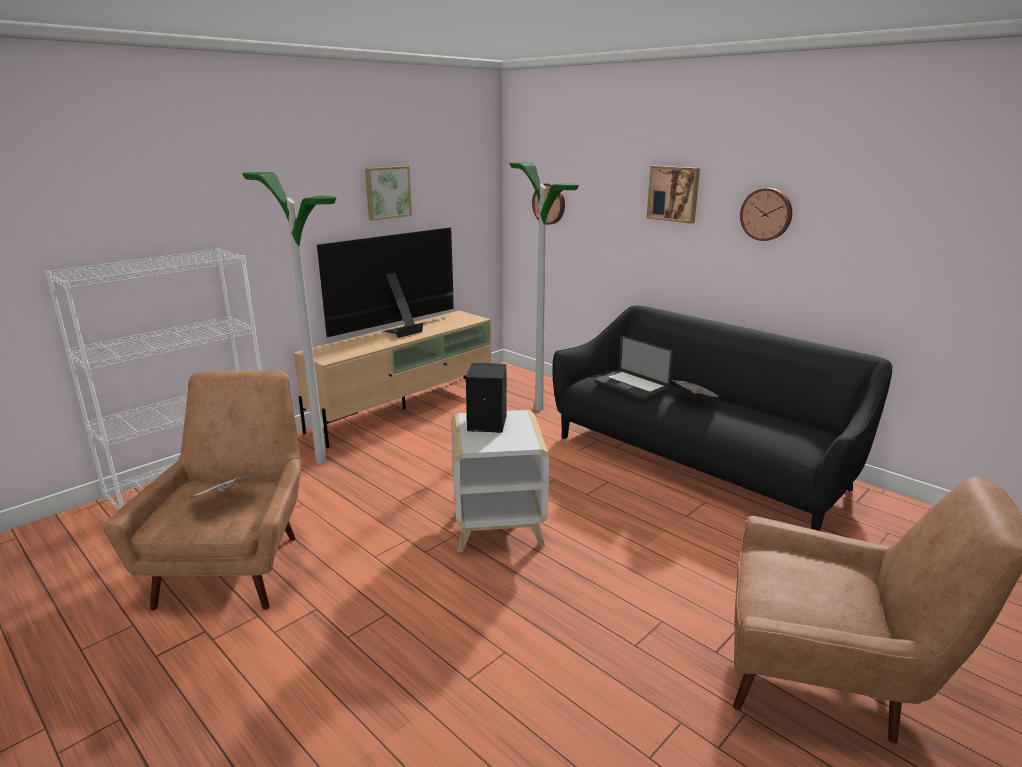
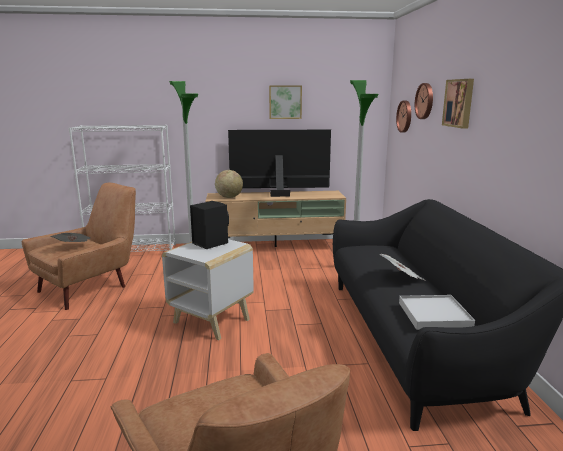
camera: 40 degrees right, 5 degrees down
laptop [595,335,673,400] -> none
wall clock [740,188,792,241] -> wall clock moved to [415,83,433,119]
none -> globe [215,170,243,198]
none -> white tray [399,295,475,330]

